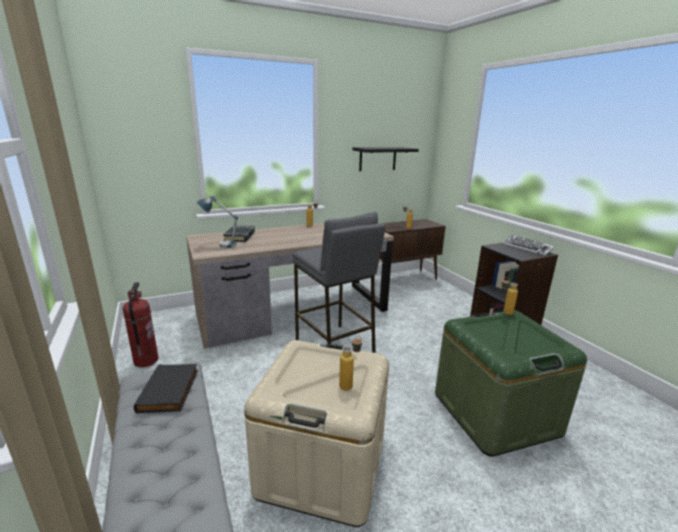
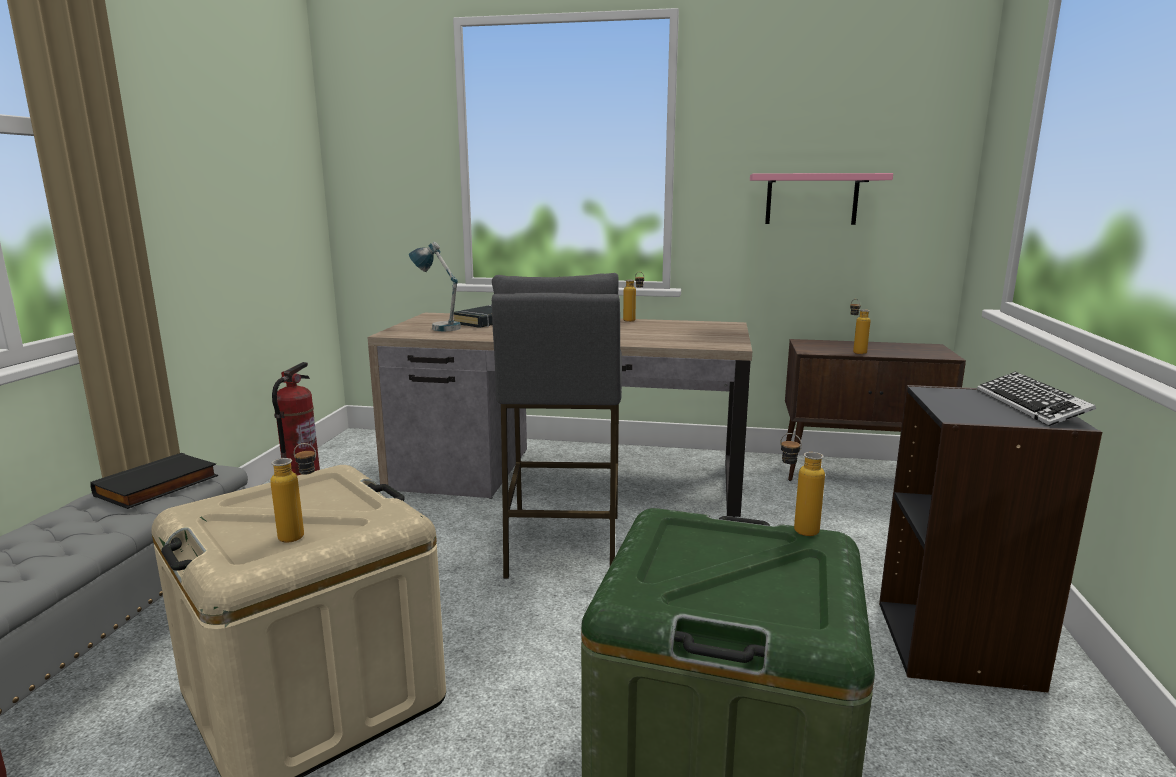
camera: 35 degrees right, 5 degrees down
black shelf [352,147,419,171] -> pink shelf [750,173,893,225]

